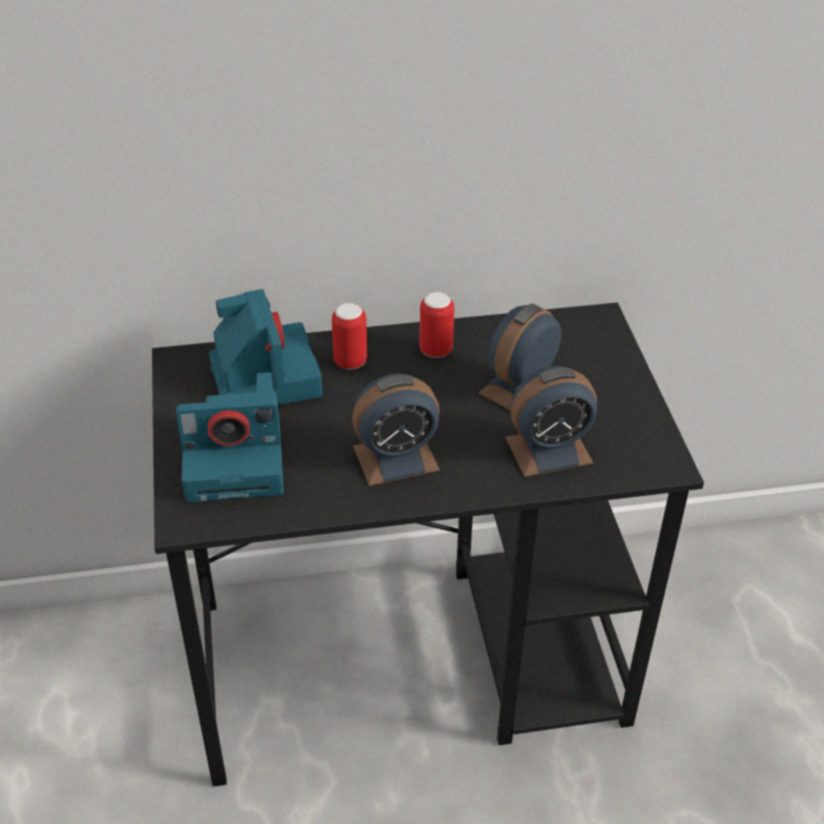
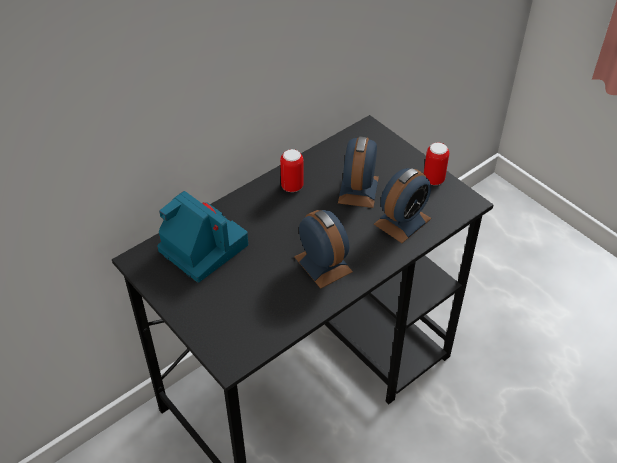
camera: 30 degrees left, 5 degrees up
camera [176,372,284,502] -> none
can [332,303,367,369] -> can moved to [424,142,449,185]
alarm clock [352,373,440,486] -> alarm clock turned 75 degrees counterclockwise [294,210,353,289]

